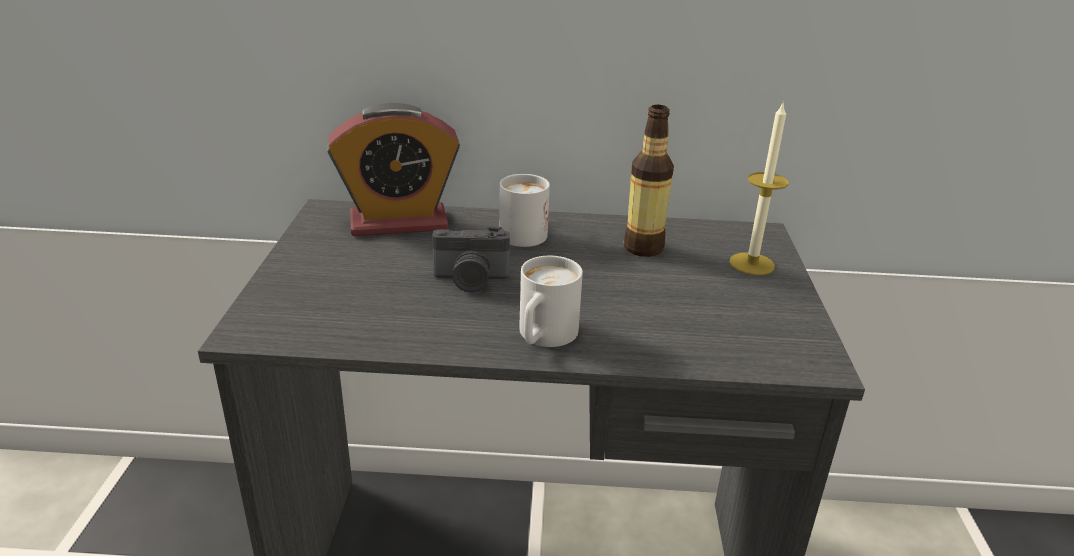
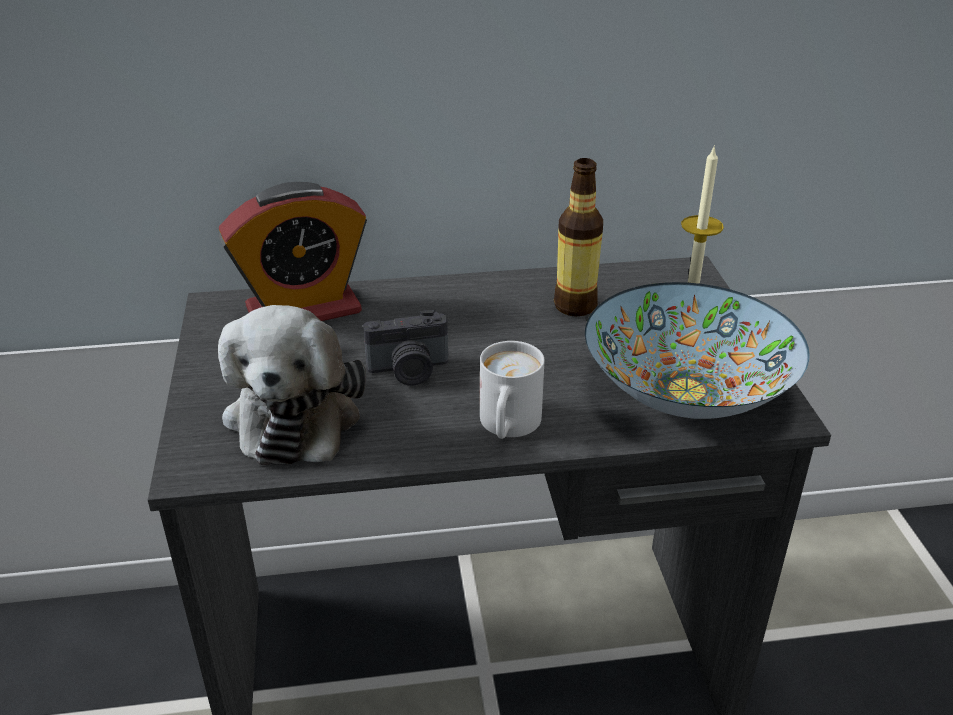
camera: 10 degrees left, 5 degrees up
white mug [499,174,550,247] -> none
none -> plush toy [218,305,366,465]
none -> bowl [585,282,810,419]

